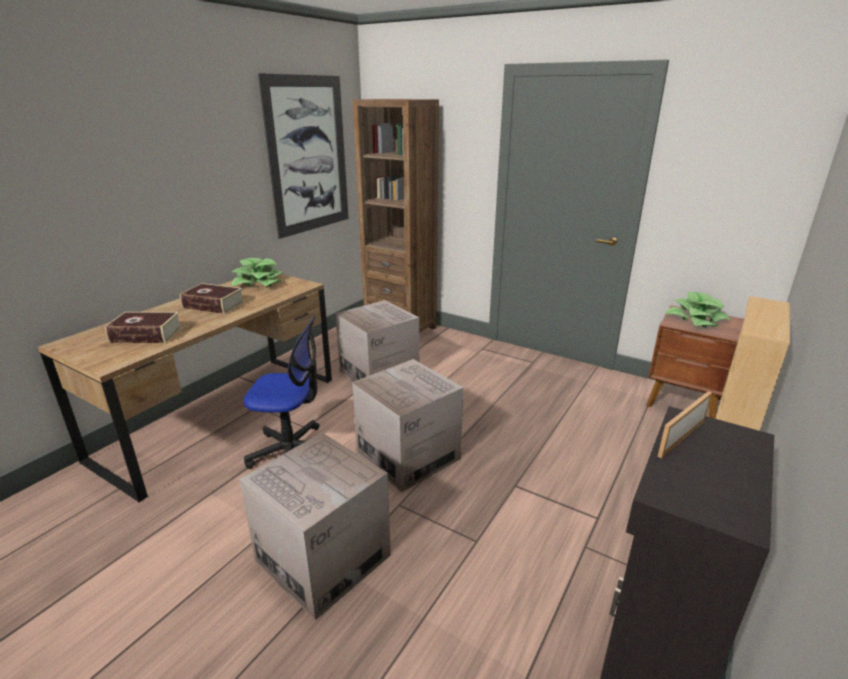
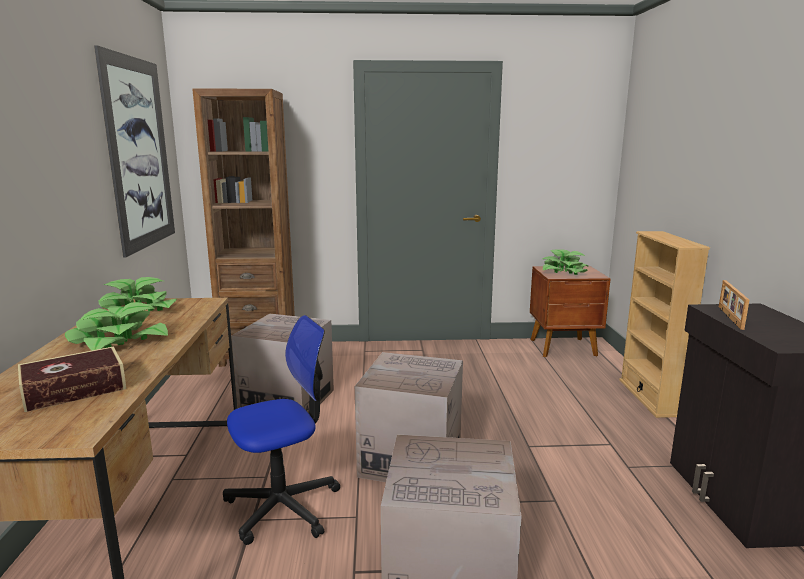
camera: 35 degrees left, 10 degrees down
book [180,283,245,314] -> potted plant [65,302,168,351]

